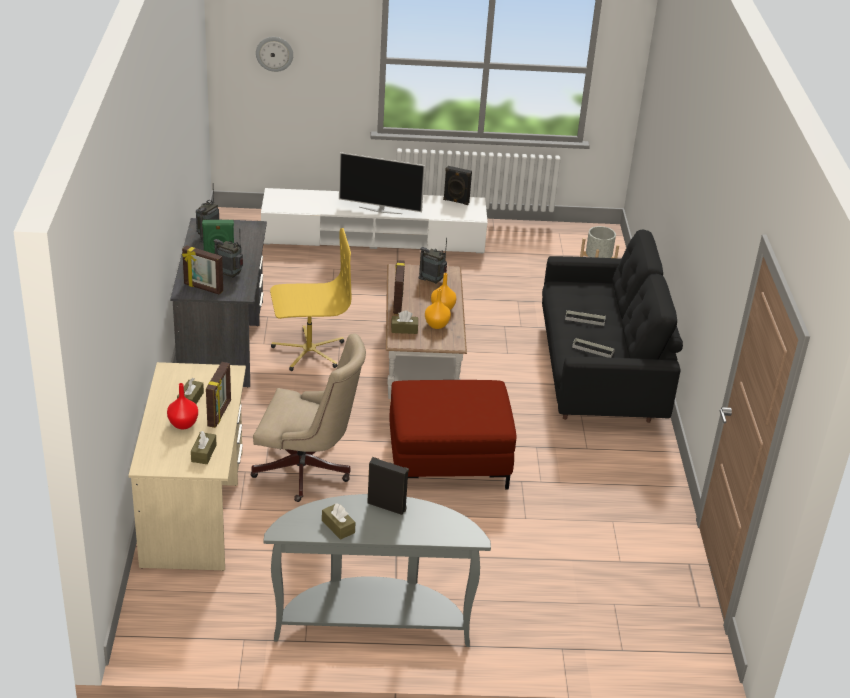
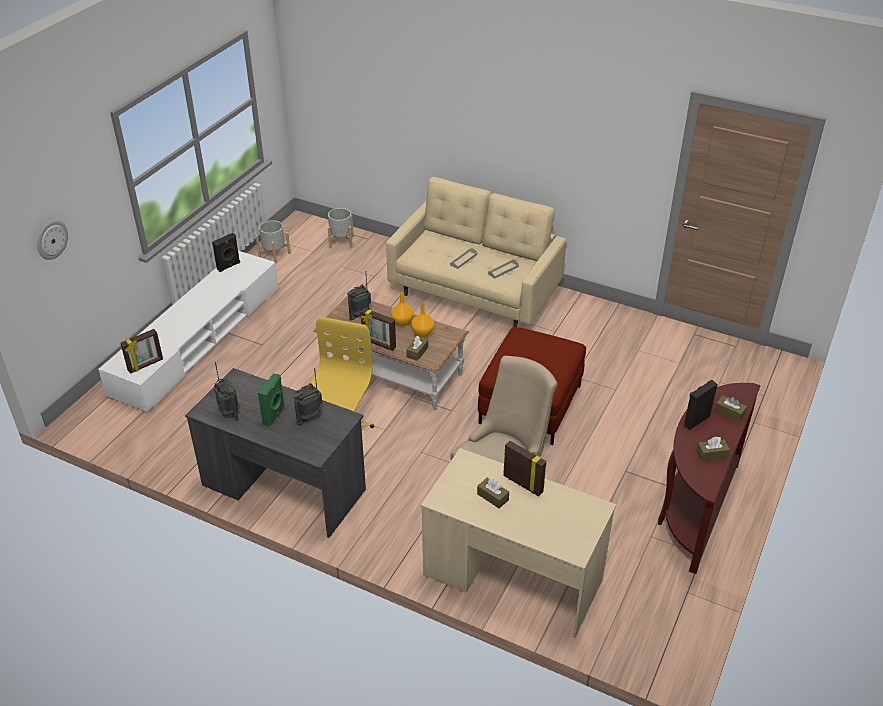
camera: 60 degrees left, 5 degrees up
red vase [167,383,198,430] -> none
picture frame [182,245,223,295] -> picture frame moved to [120,329,163,374]
brown tissue box [191,431,217,464] -> brown tissue box moved to [715,395,747,422]
grey console table [264,494,491,647] -> brown console table [658,383,761,574]
television [339,152,425,214] -> none
black sofa [542,230,683,423] -> beige sofa [386,177,567,327]
none -> grey planter [256,220,291,264]

